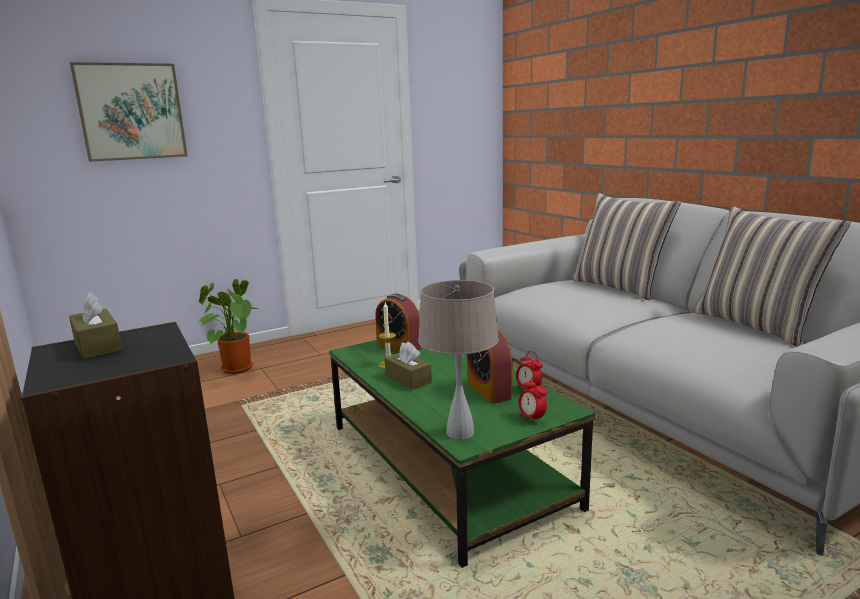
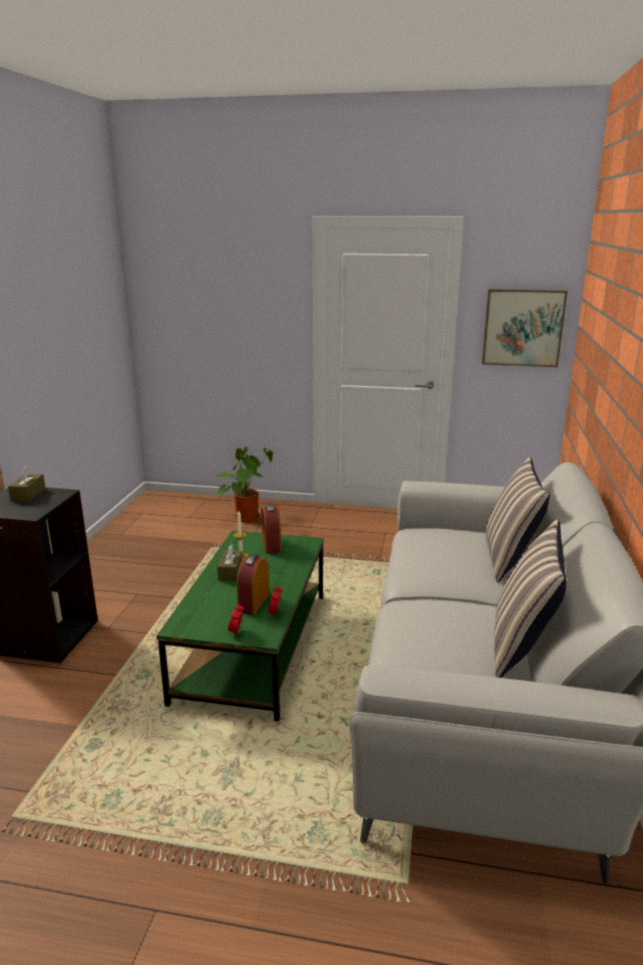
camera: 40 degrees right, 5 degrees up
picture [70,62,187,162] -> picture moved to [482,289,568,367]
beige table lamp [418,280,499,440] -> none

